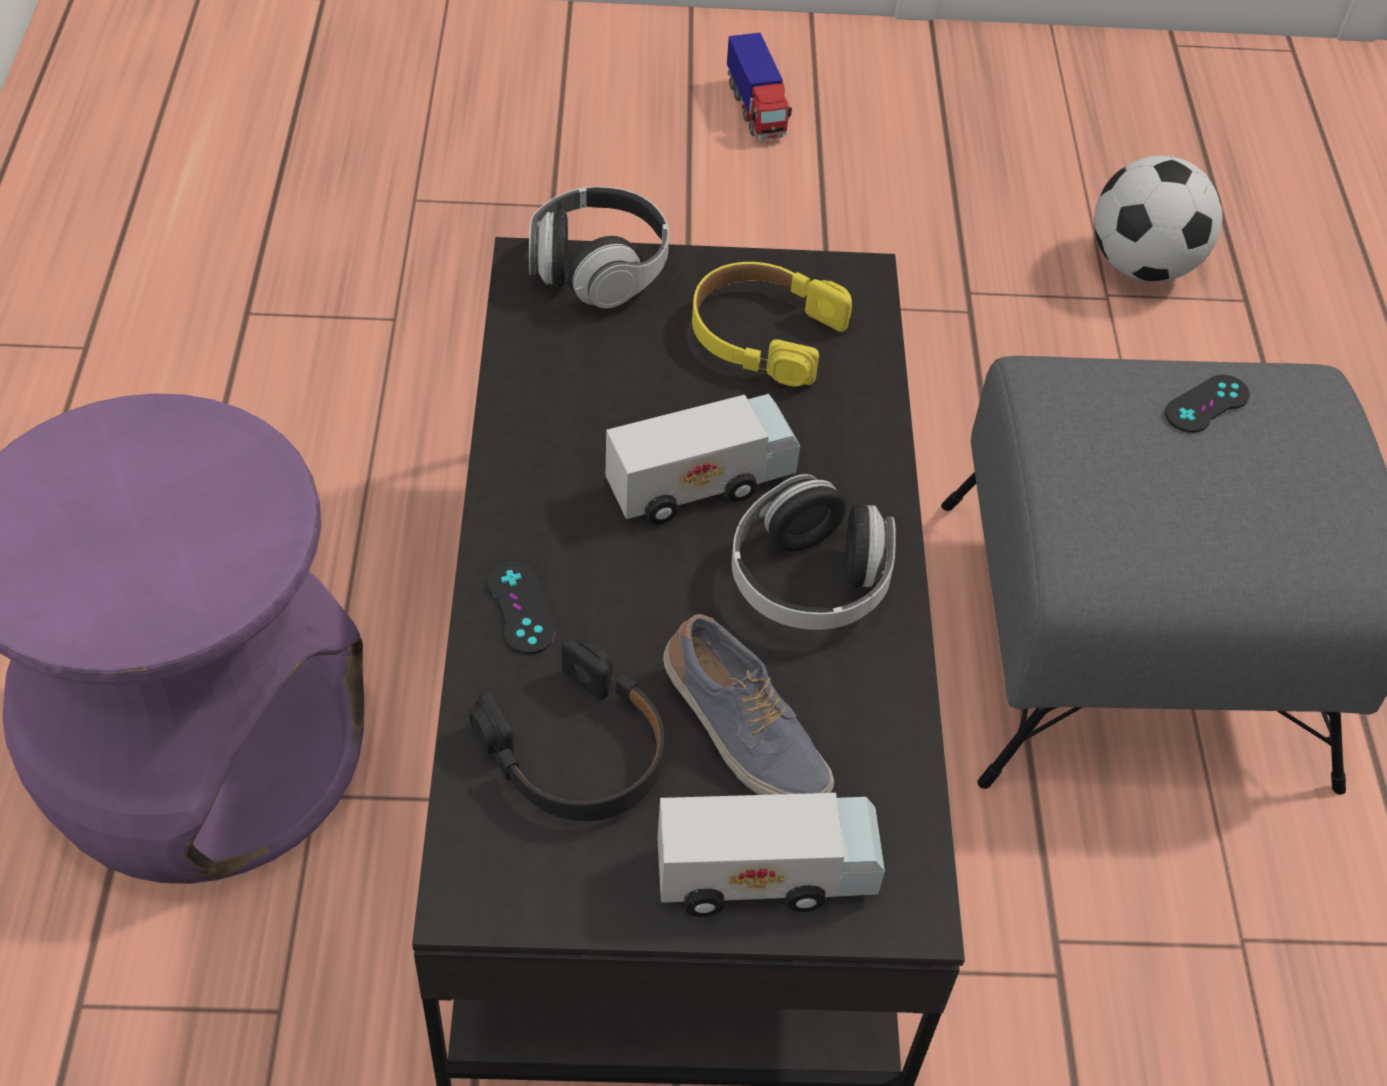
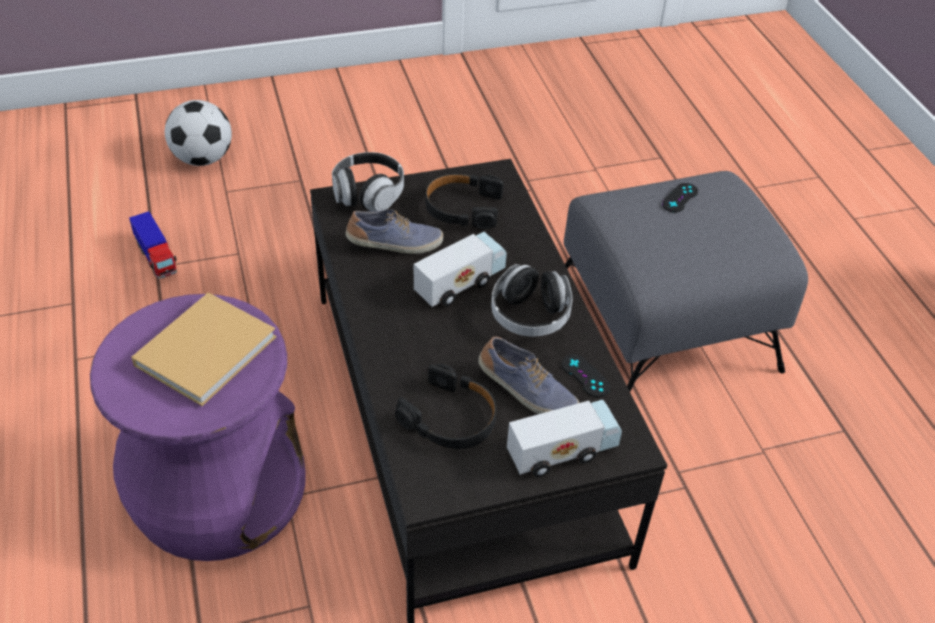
camera: 15 degrees left, 5 degrees down
black game controller [486,560,556,654] -> black game controller moved to [562,354,610,397]
yellow headphones [692,262,852,387] -> black headphones [425,174,504,229]
toy truck [727,33,792,140] -> toy truck moved to [129,211,177,279]
football [1094,156,1222,282] -> football moved to [165,100,232,166]
none -> beige book [131,292,276,406]
none -> shoe [346,209,443,254]

